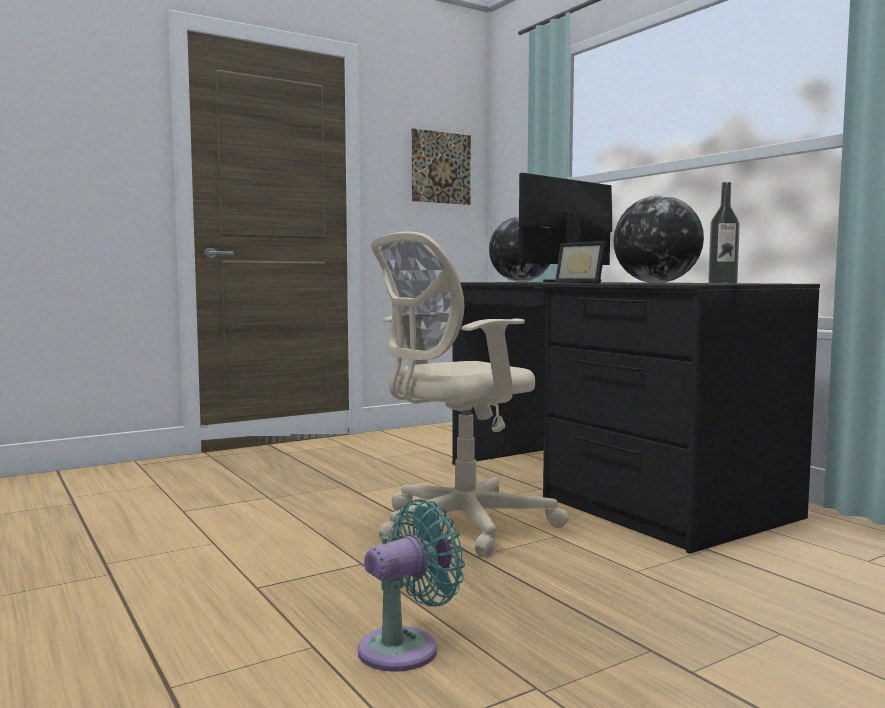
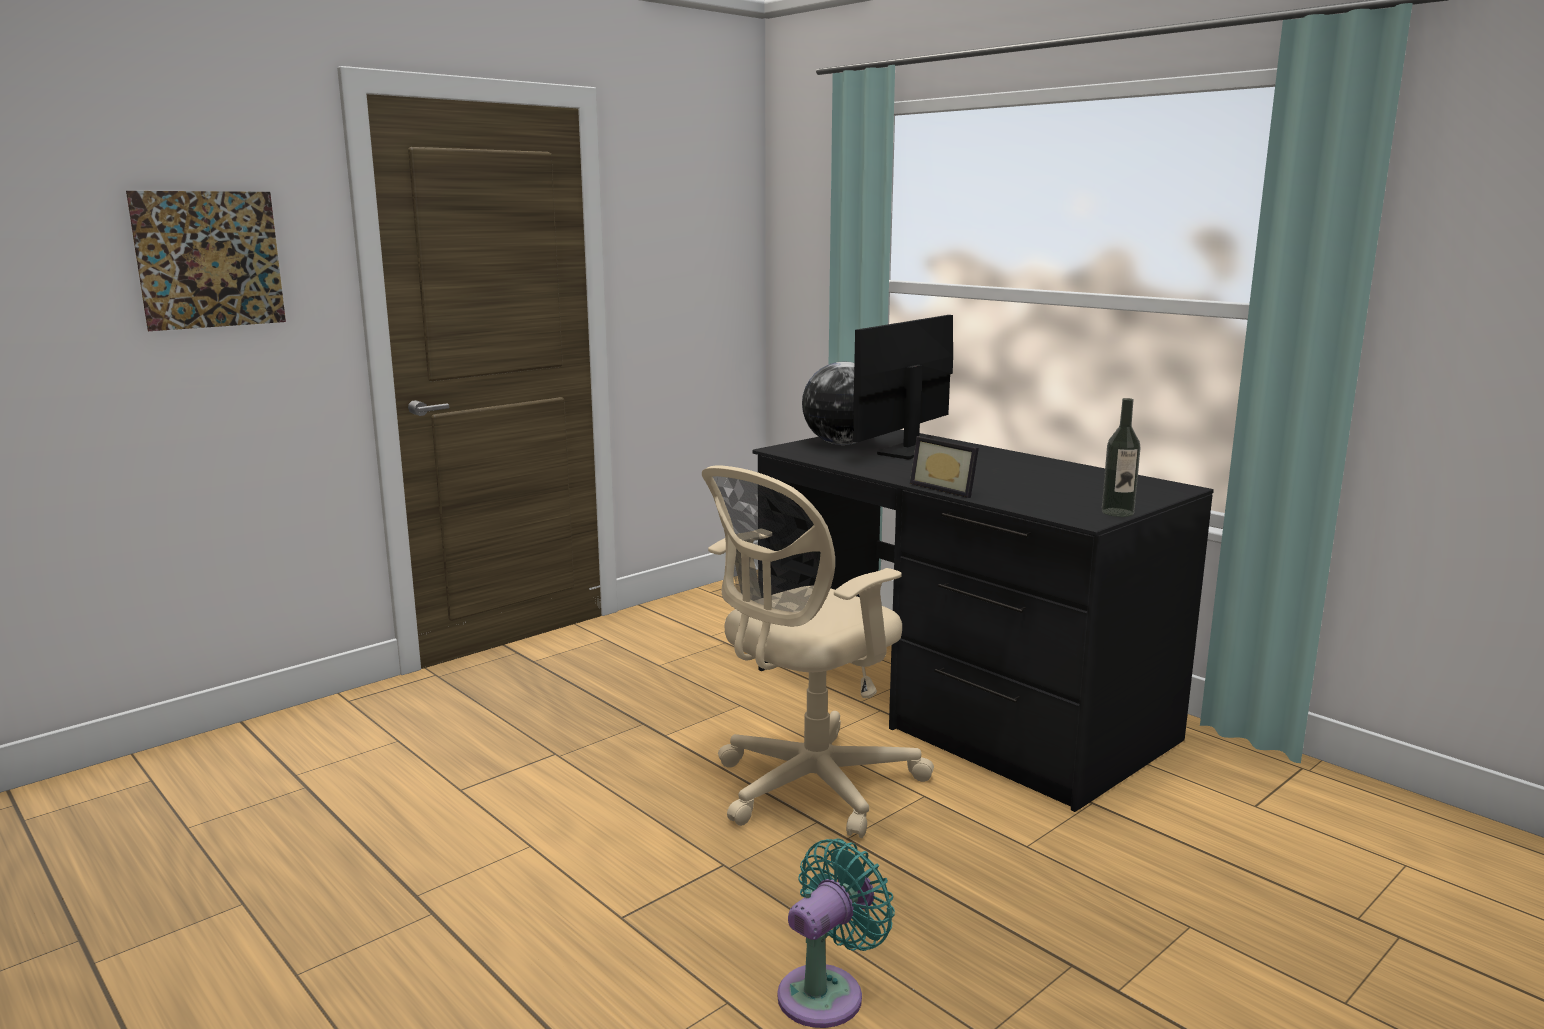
camera: 10 degrees left, 10 degrees up
picture [412,128,471,205] -> picture moved to [126,191,286,331]
globe [613,195,704,283] -> none

